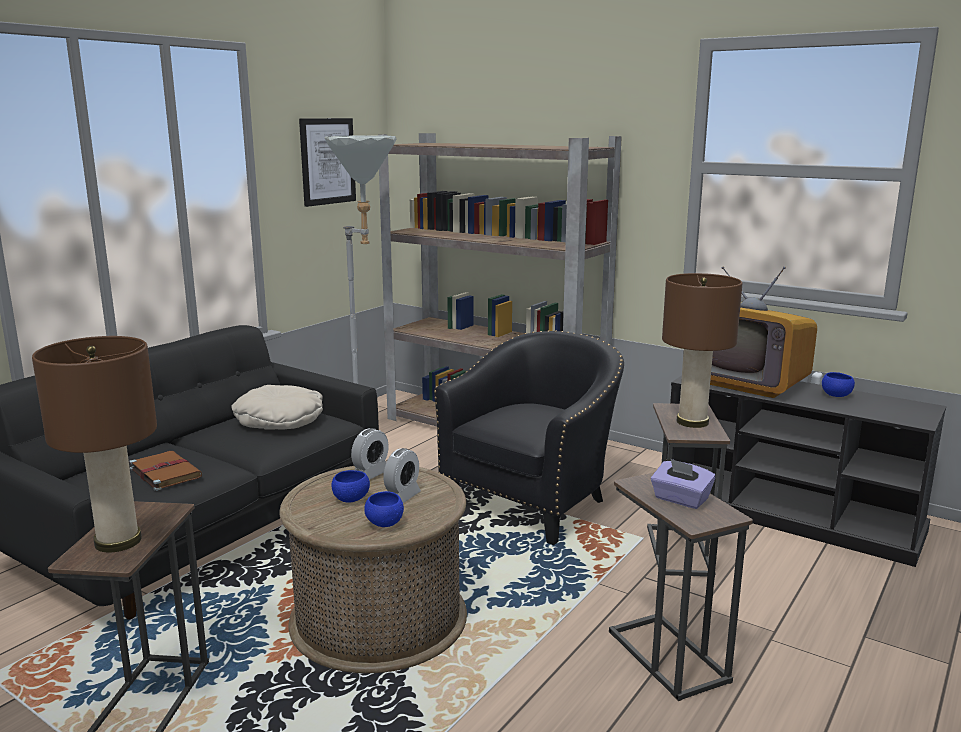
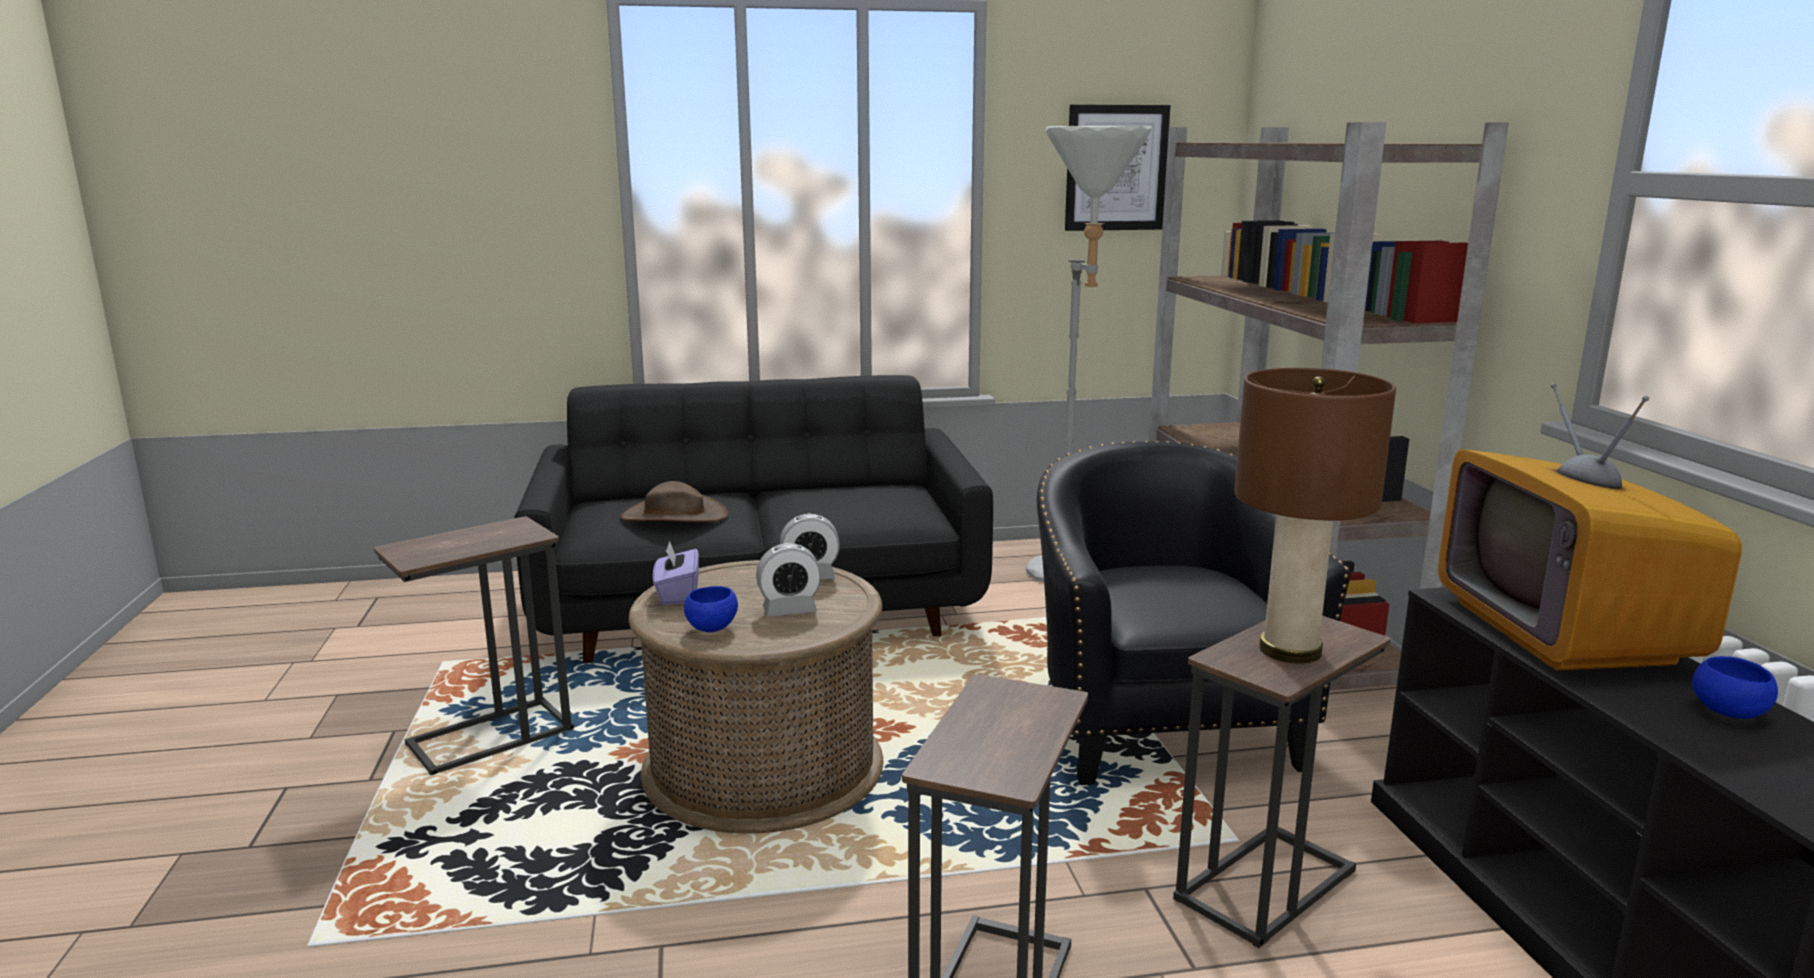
camera: 45 degrees right, 0 degrees up
brown table lamp [32,336,157,552] -> none
brown book [129,451,202,491] -> brown hat [620,481,728,522]
beige pillow [231,385,323,430] -> none
blue bowl [331,470,370,503] -> none
black armchair [434,330,624,545] -> black armchair turned 90 degrees counterclockwise [1037,441,1351,785]
purple tissue box [651,458,716,509] -> purple tissue box moved to [653,540,699,605]

